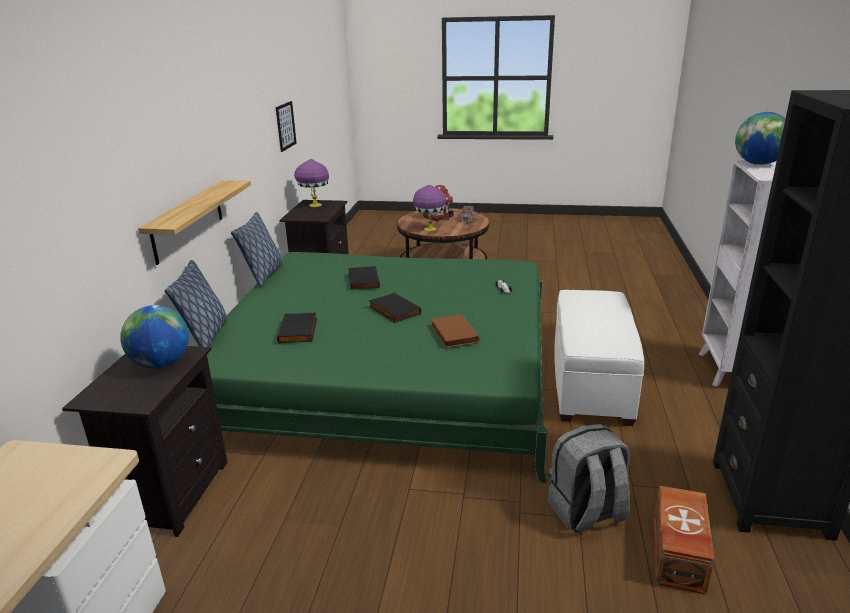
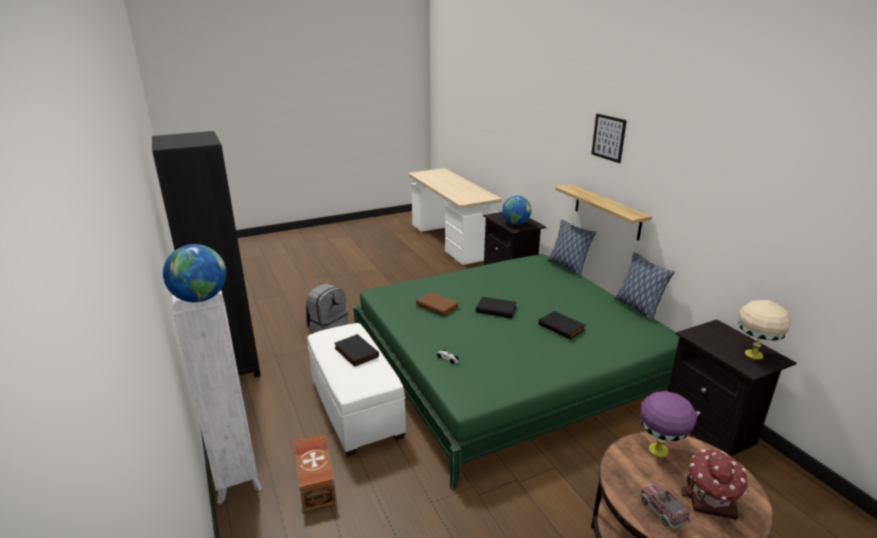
camera: 145 degrees right, 0 degrees up
picture [276,101,297,152] -> picture moved to [591,114,627,163]
black book [277,312,317,343] -> black book moved to [334,334,379,367]
purple table lamp [294,158,329,207] -> beige table lamp [739,300,791,360]
brown storage box [654,486,715,595] -> brown storage box moved to [294,434,337,512]

